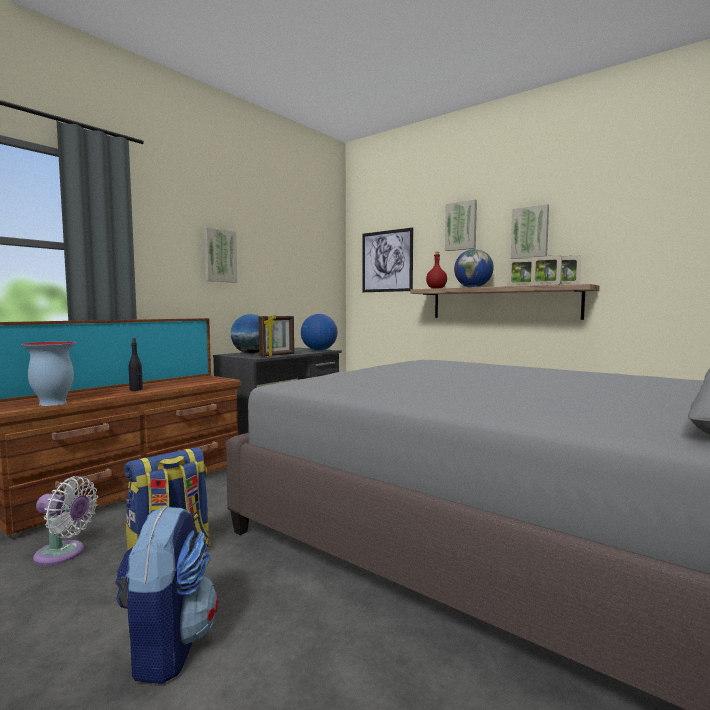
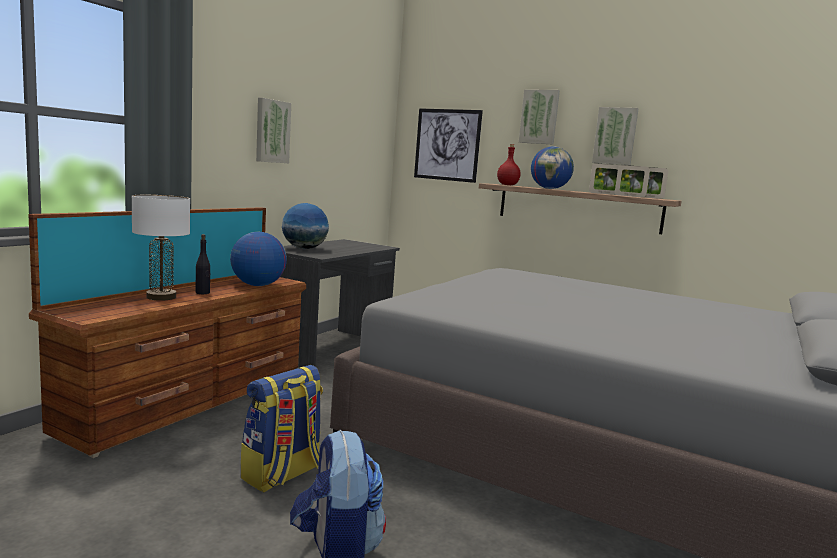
camera: 10 degrees left, 5 degrees up
vase [21,341,76,406] -> none
white fan [33,476,98,566] -> none
picture frame [258,314,294,357] -> none
globe [301,314,338,351] -> globe moved to [230,232,287,286]
none -> table lamp [132,195,190,301]

